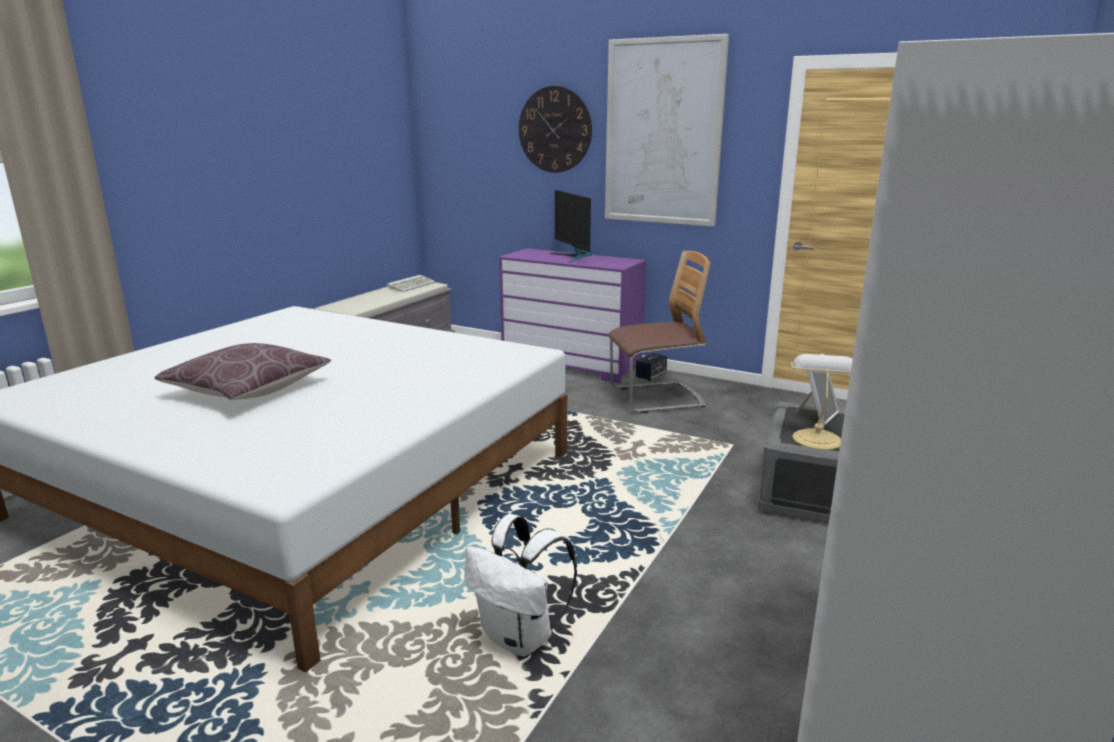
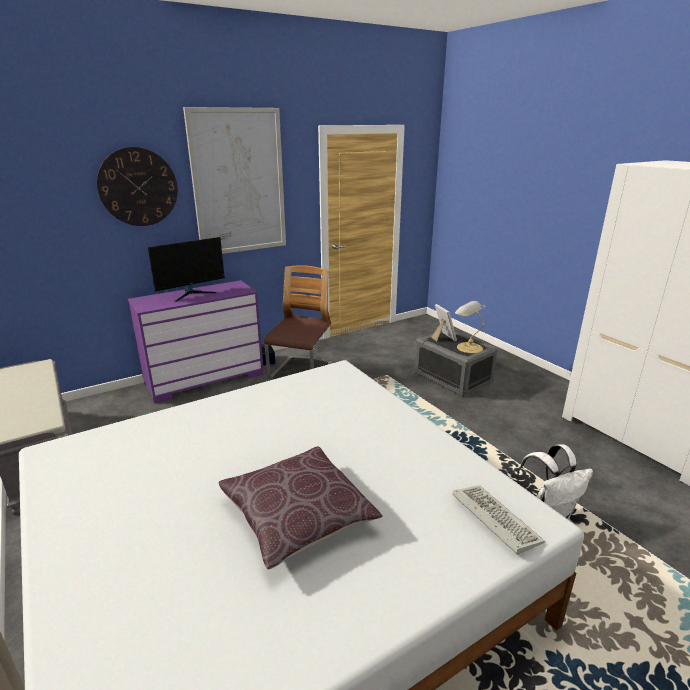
camera: 60 degrees left, 5 degrees up
keyboard [387,275,435,292] -> keyboard moved to [453,485,545,555]
monitor [550,190,592,263] -> monitor turned 45 degrees counterclockwise [148,237,225,302]

